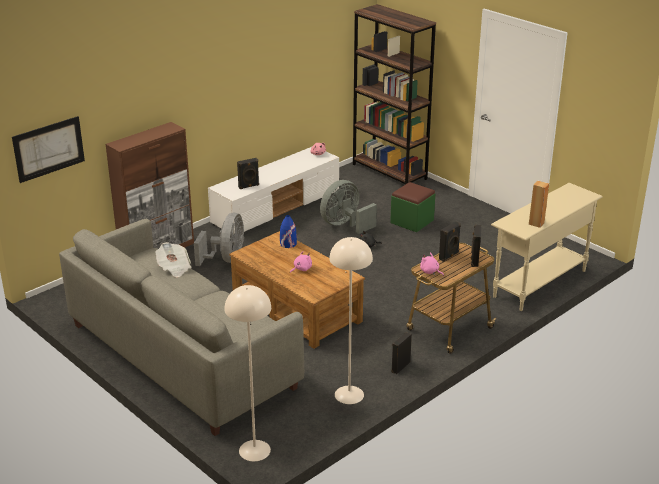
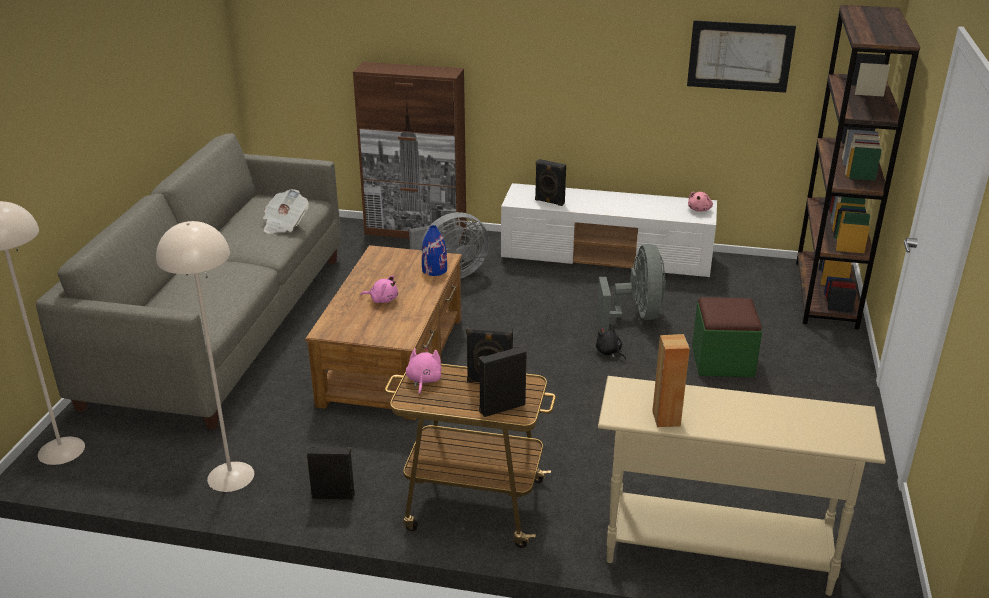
camera: 55 degrees right, 0 degrees up
picture [12,116,85,183] -> picture moved to [687,20,796,93]
grey fan [320,180,377,234] -> grey fan turned 75 degrees clockwise [597,244,666,331]

